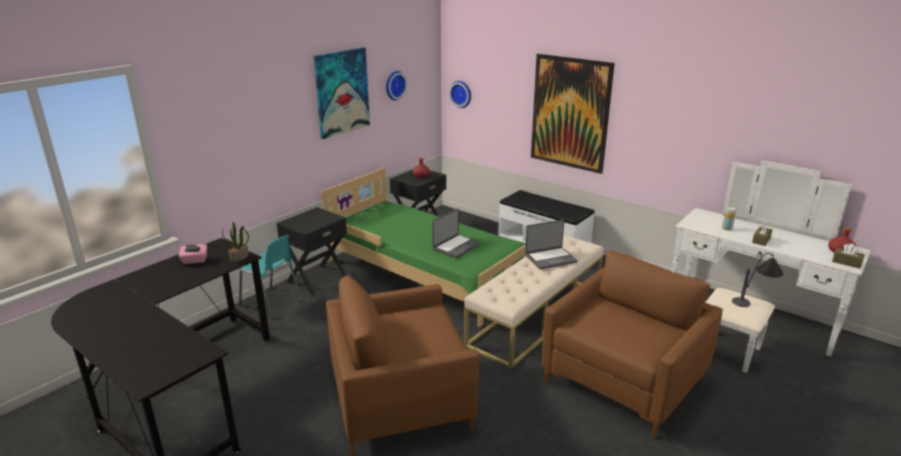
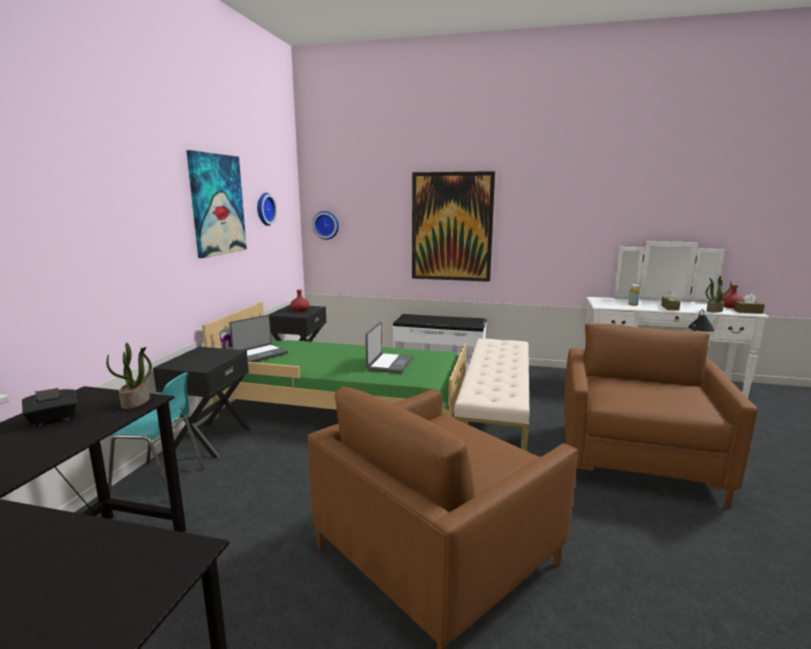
camera: 25 degrees left, 10 degrees down
pink tissue box [179,244,208,264] -> black tissue box [22,388,77,427]
laptop [525,220,578,269] -> laptop moved to [229,315,288,362]
none -> potted plant [706,276,732,312]

